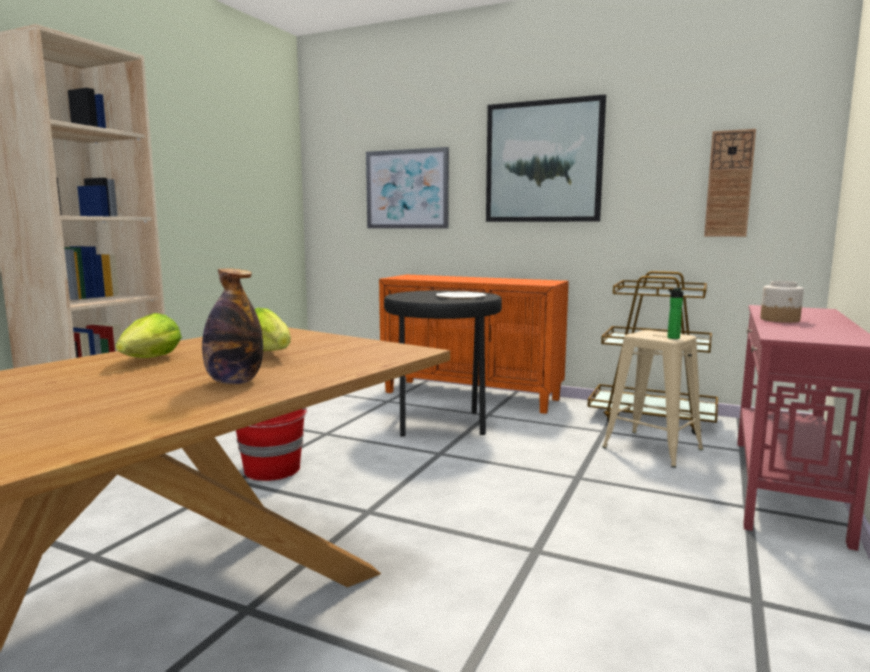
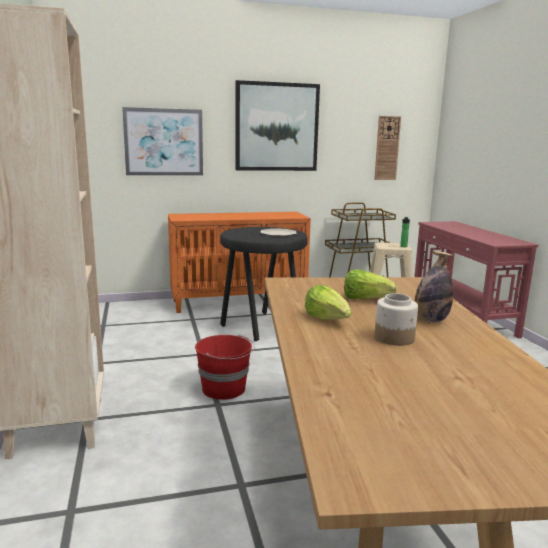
camera: 40 degrees left, 5 degrees up
jar [760,281,804,323] -> jar moved to [375,293,418,346]

